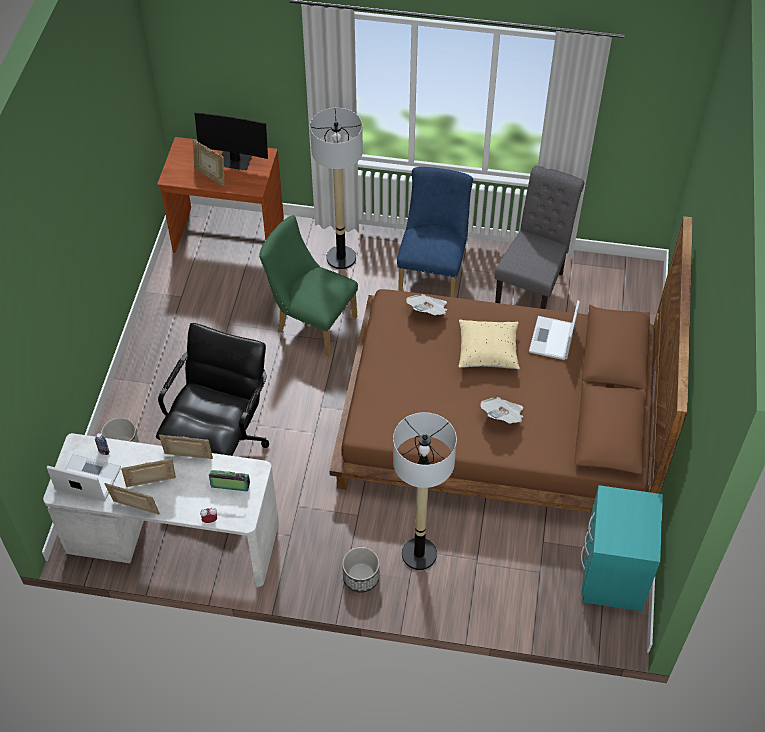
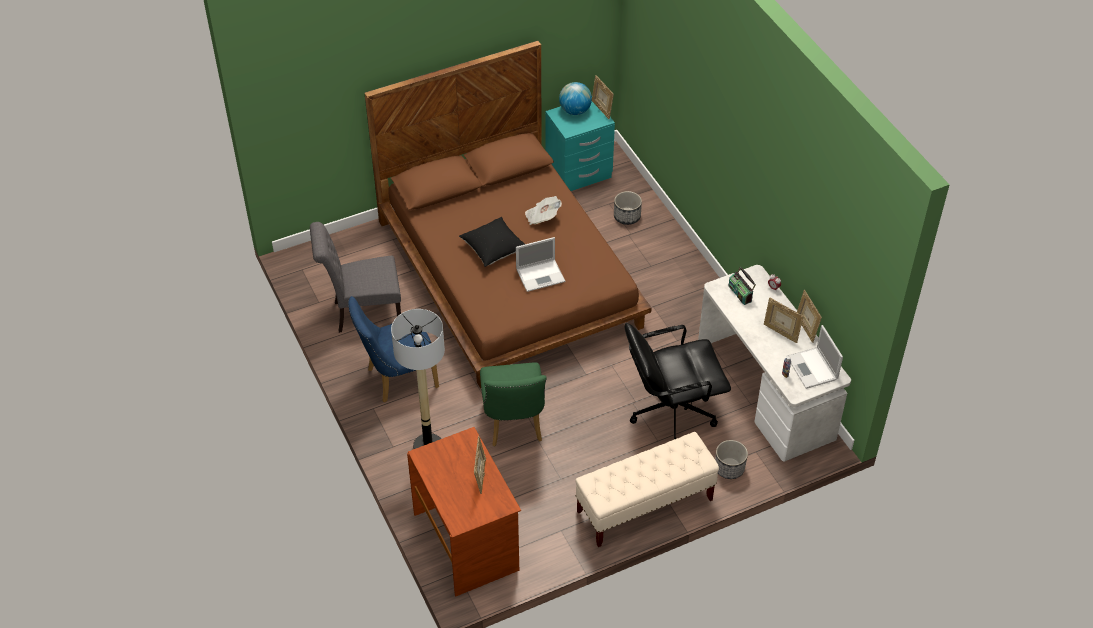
camera: 125 degrees left, 5 degrees down
picture frame [159,435,213,459] -> picture frame moved to [592,75,614,119]
monitor [194,112,268,171] -> none
planter [342,547,380,593] -> planter moved to [614,191,642,225]
floor lamp [393,412,457,570] -> none
newspaper [406,294,447,315] -> none
beige pillow [458,320,520,369] -> black pillow [459,217,525,267]
laptop [529,300,580,360] -> laptop moved to [516,237,566,292]
none -> globe [559,82,592,115]
none -> beige bench [575,432,719,547]

